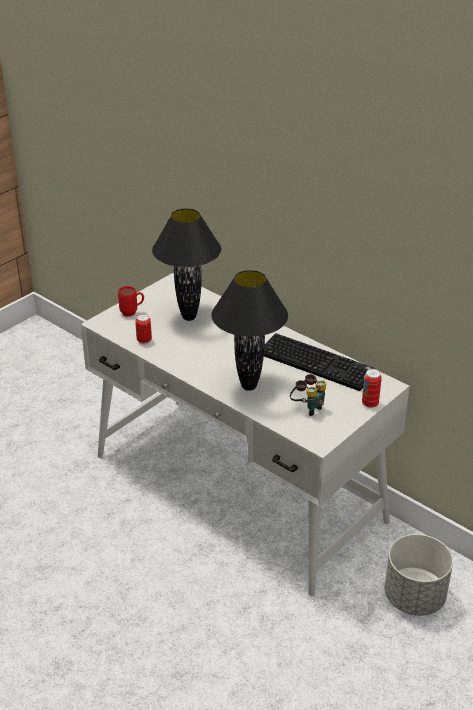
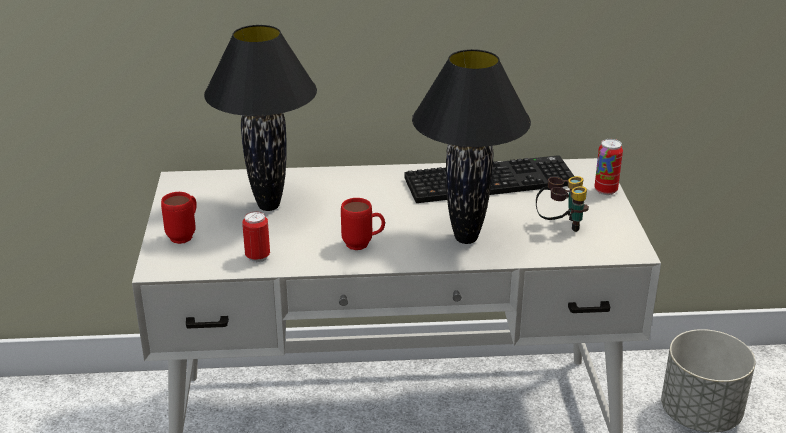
camera: 45 degrees left, 5 degrees down
none -> red mug [341,198,385,250]

